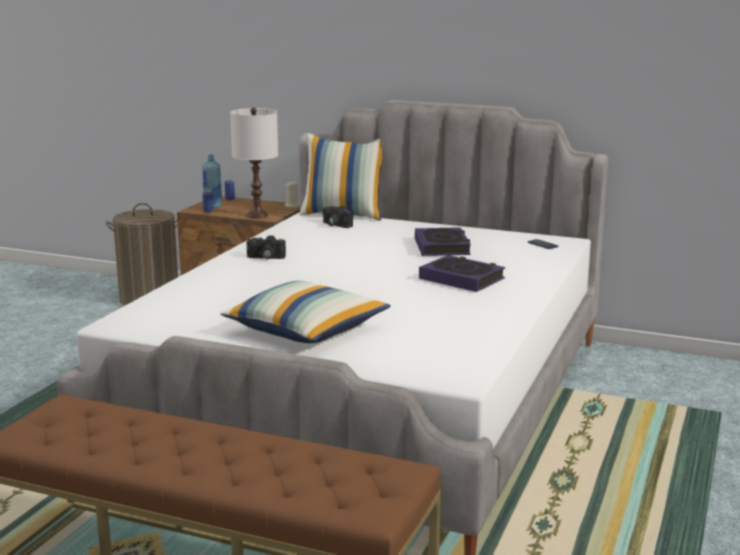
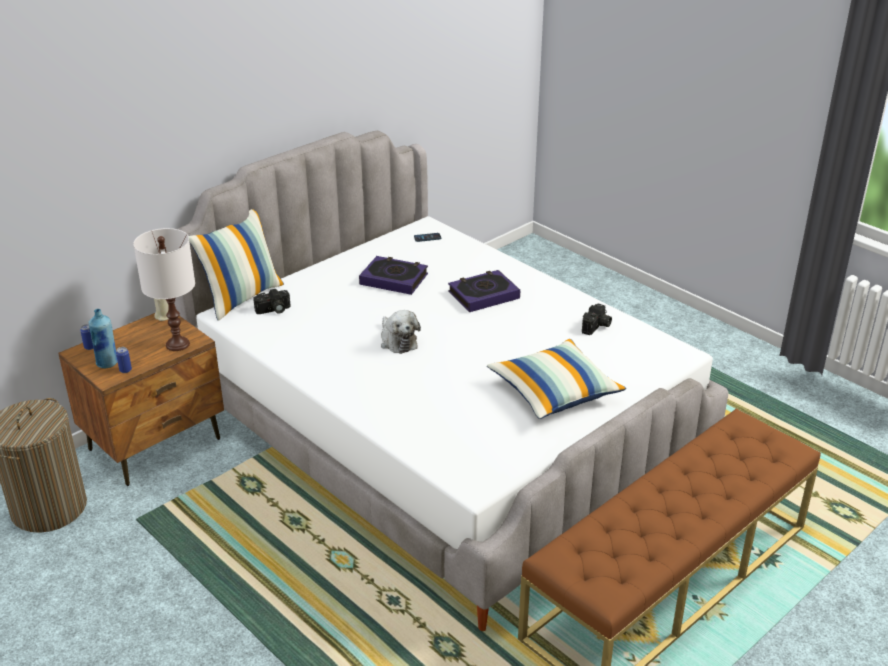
camera: 65 degrees left, 15 degrees up
camera [247,236,286,259] -> camera moved to [582,304,612,335]
none -> plush toy [381,310,421,354]

